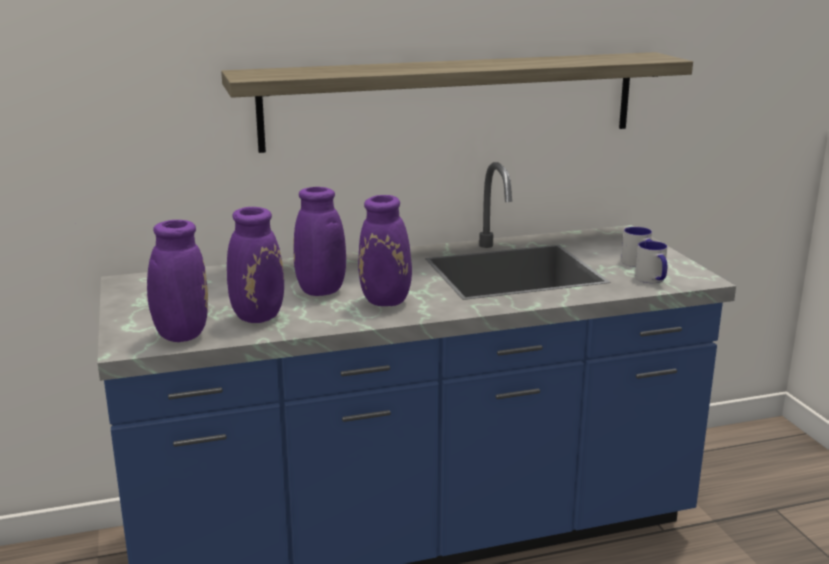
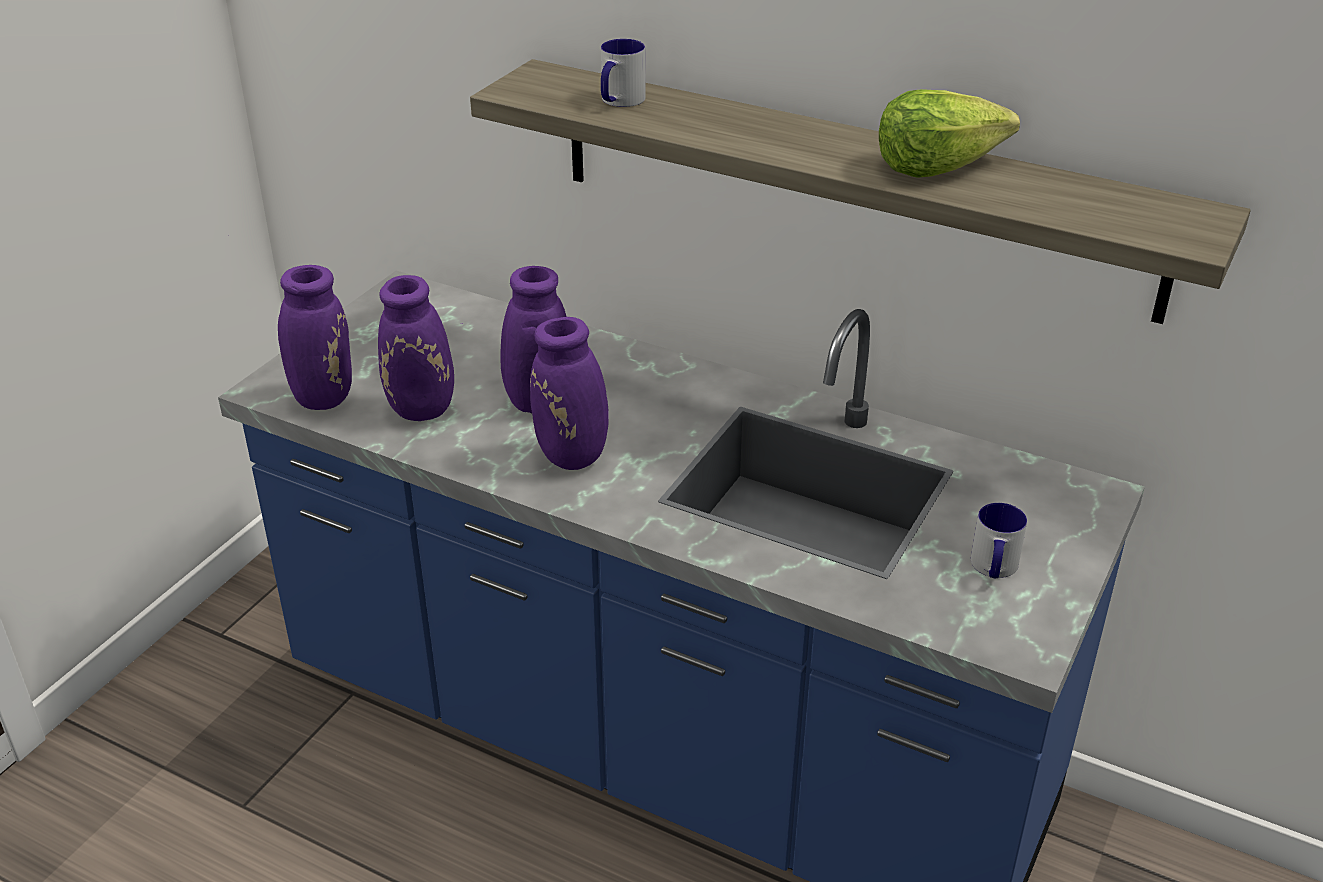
camera: 45 degrees right, 15 degrees up
mug [635,241,667,283] -> mug moved to [601,39,646,107]
none -> lettuce [879,89,1020,178]

